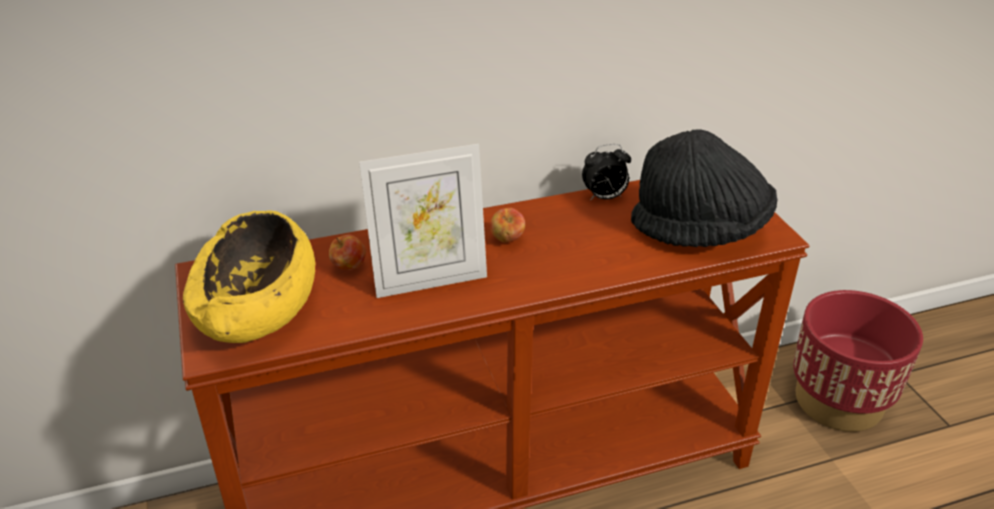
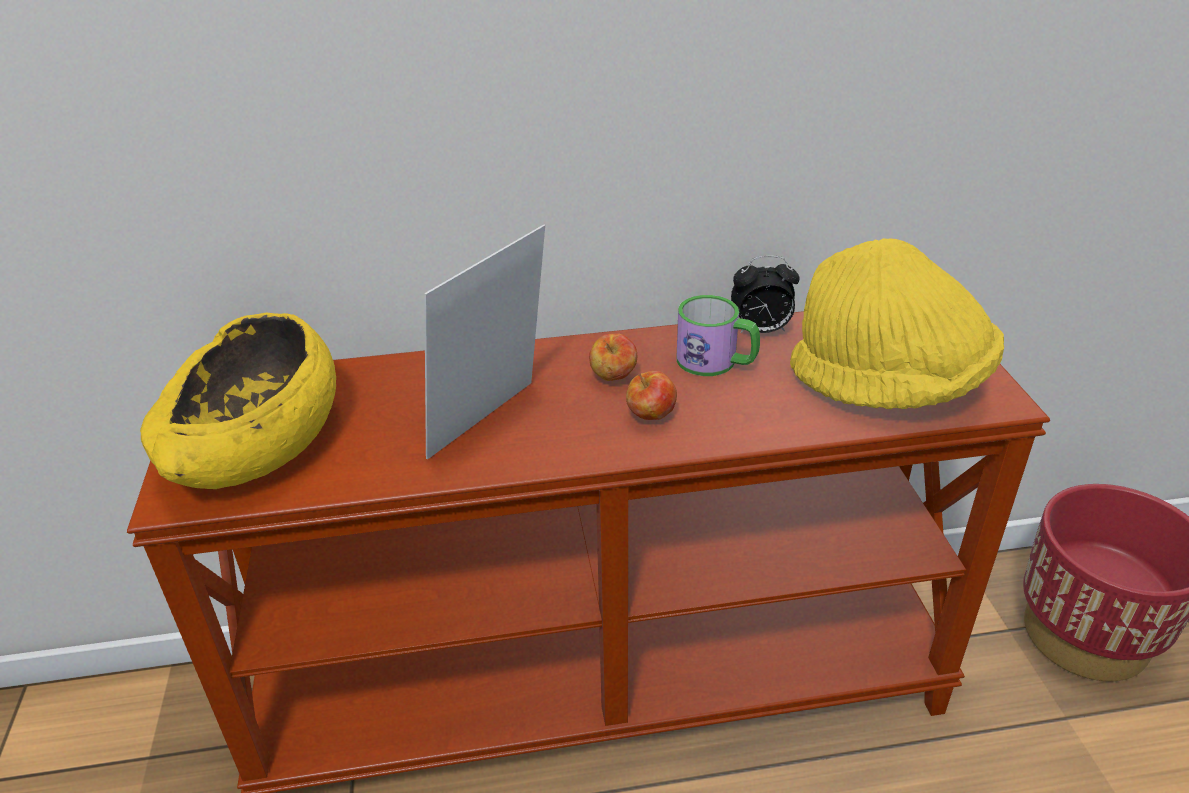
camera: 10 degrees right, 0 degrees up
apple [329,234,366,270] -> apple moved to [626,371,677,420]
picture frame [359,144,487,298] -> picture frame turned 135 degrees clockwise [424,225,545,460]
black hat [631,129,777,247] -> yellow hat [790,238,1004,409]
none -> mug [676,295,760,376]

